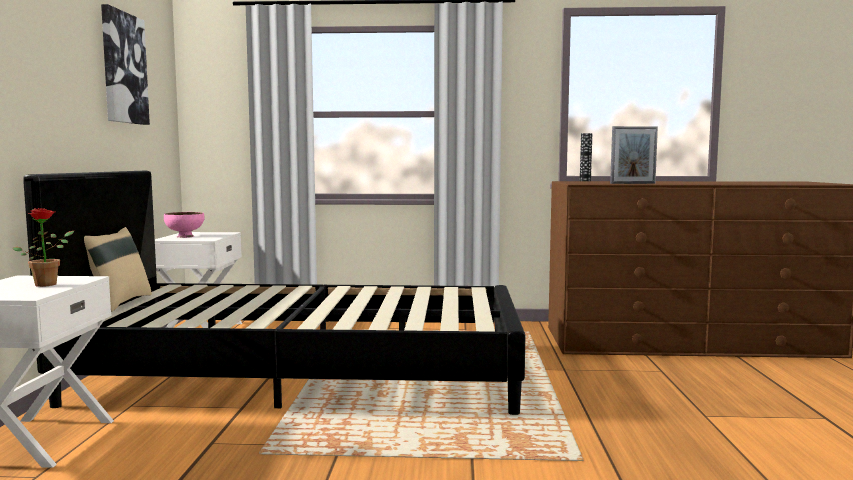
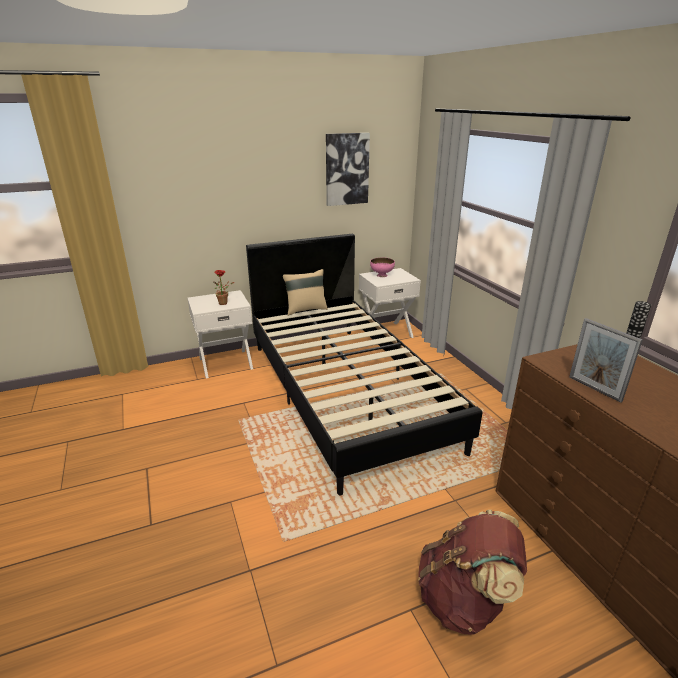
camera: 65 degrees right, 20 degrees up
none -> brown backpack [418,510,527,634]

